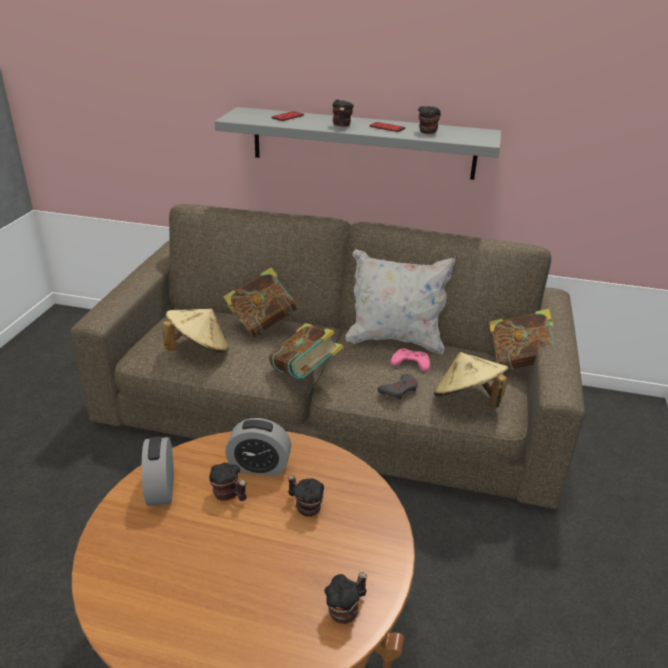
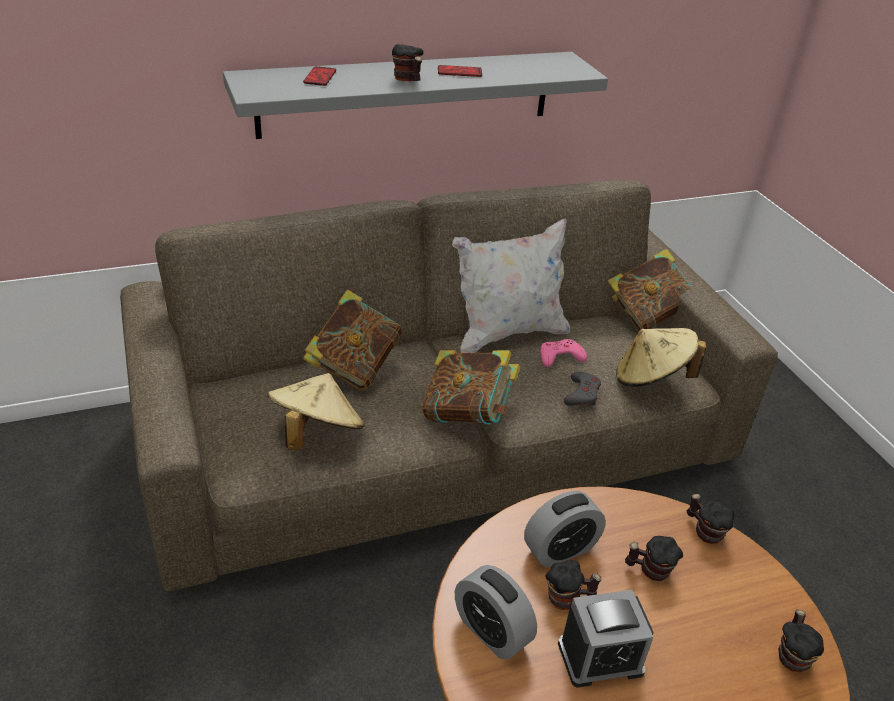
camera: 35 degrees left, 5 degrees up
mug [418,106,441,134] -> mug moved to [687,494,735,544]
none -> alarm clock [558,590,653,688]

